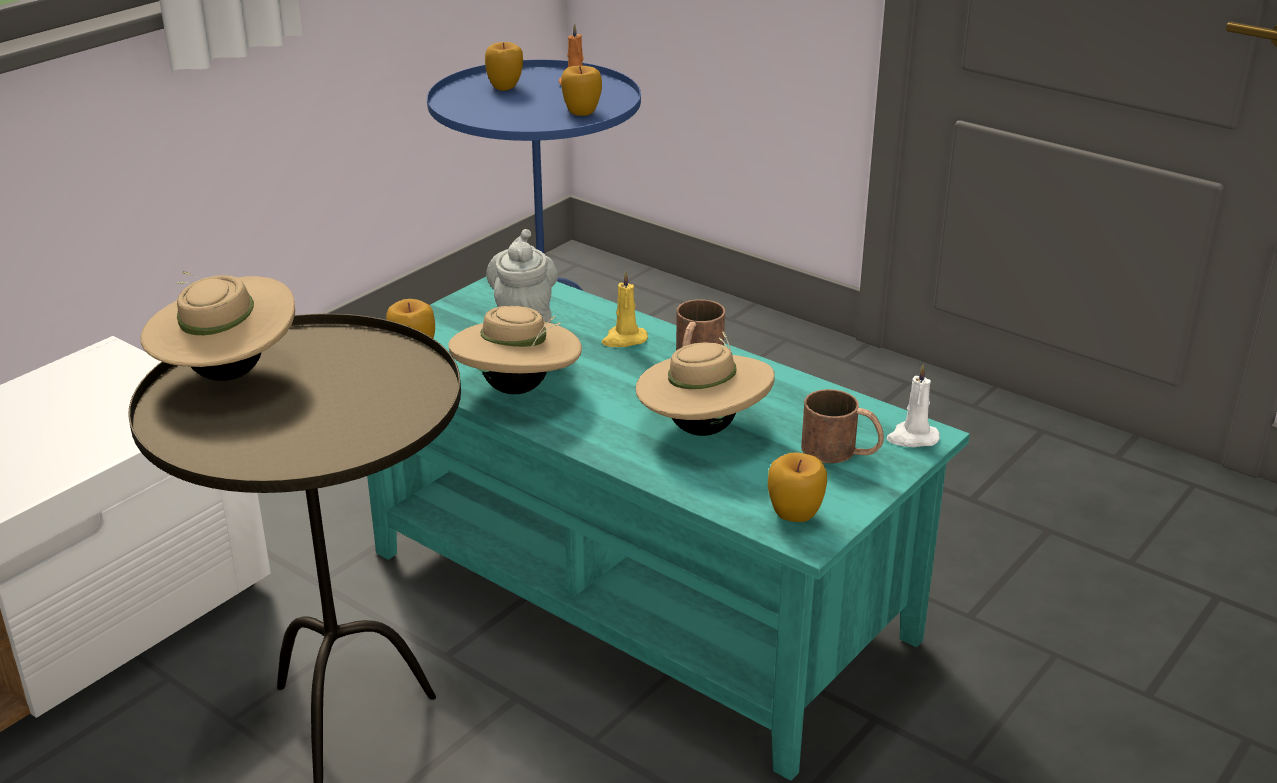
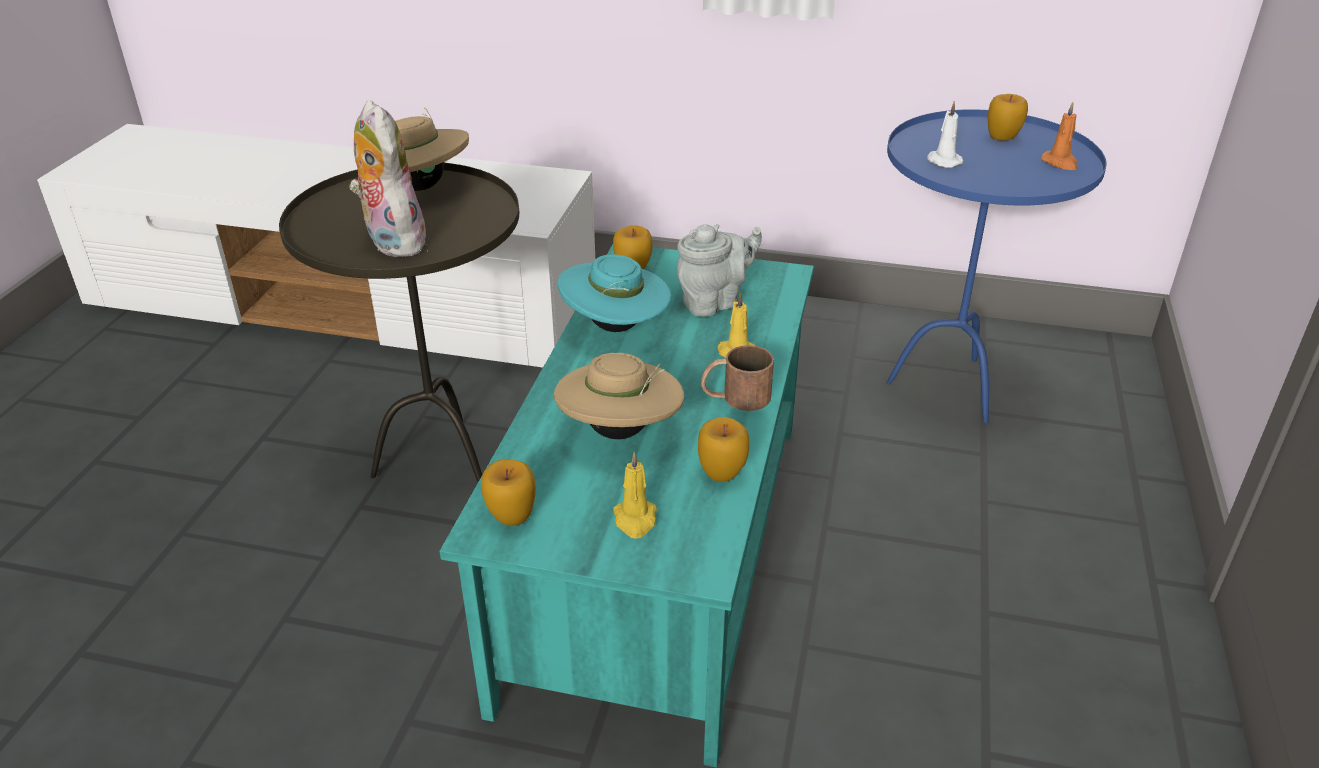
camera: 65 degrees right, 5 degrees up
beige hat [448,306,582,394] -> turquoise hat [558,254,672,332]
apple [561,66,602,116] -> apple moved to [698,417,749,482]
brown mug [801,389,884,464] -> yellow candle [613,452,657,539]
white candle [887,364,940,447] -> white candle moved to [927,101,963,168]
none -> plush toy [349,100,431,257]

